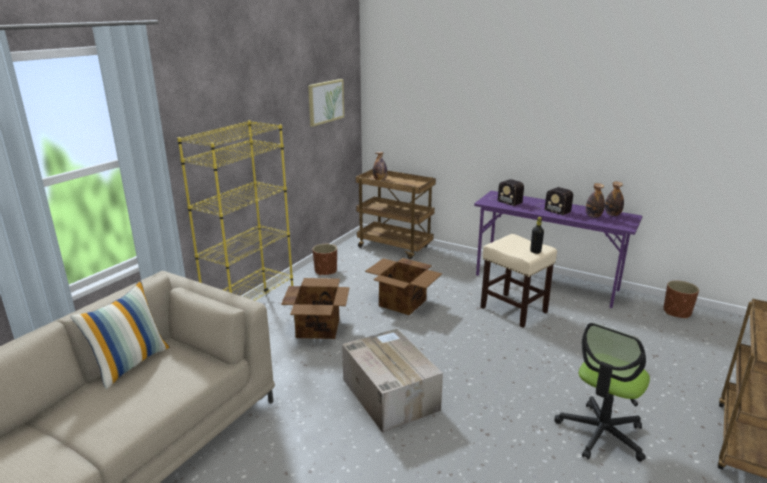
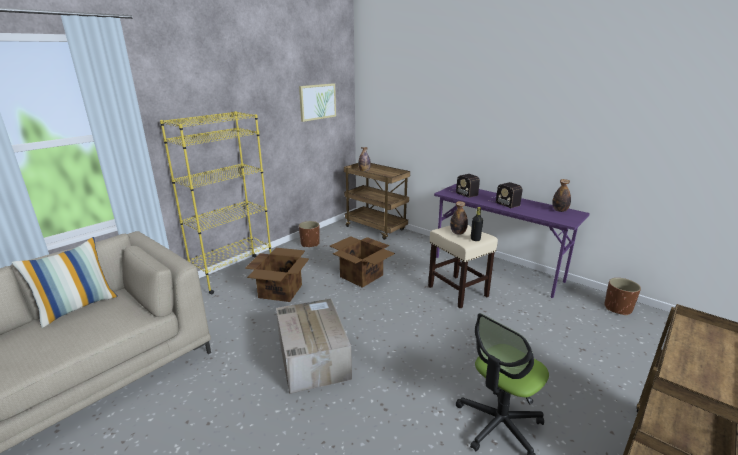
camera: 10 degrees right, 0 degrees up
bottle [586,183,605,218] -> bottle moved to [450,201,468,235]

